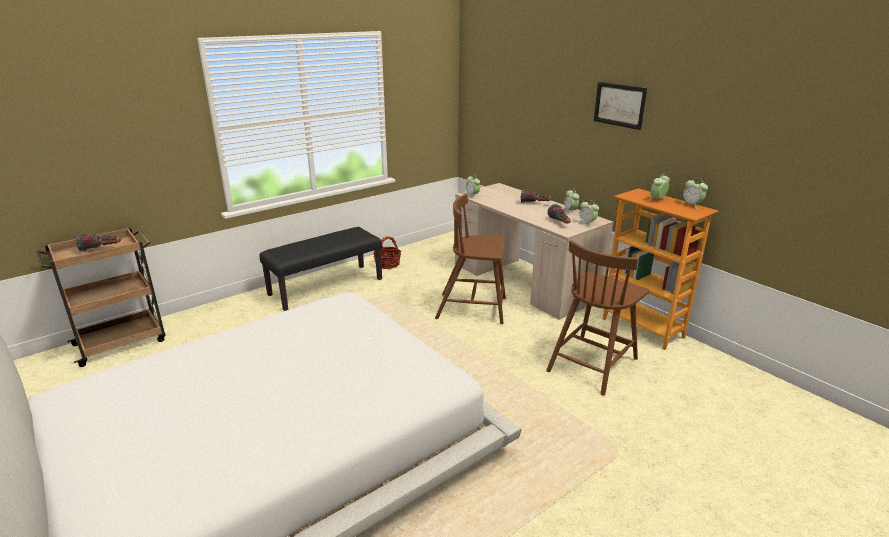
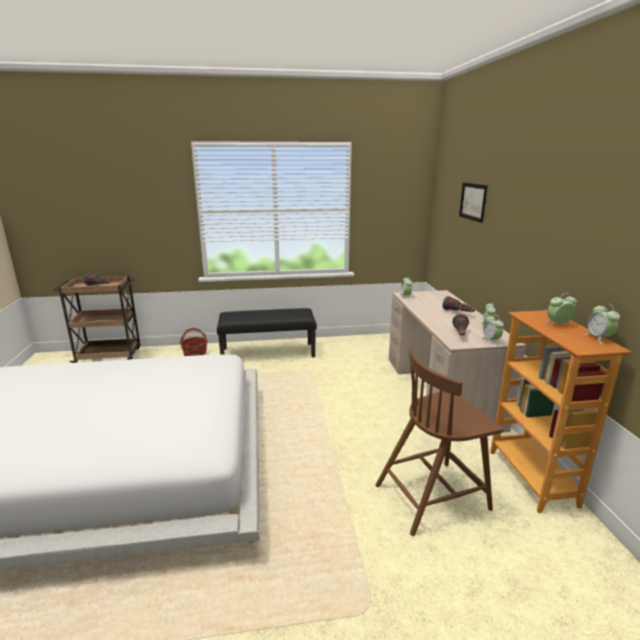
camera: 30 degrees right, 5 degrees down
basket [373,236,401,269] -> basket moved to [180,328,208,356]
brown chair [435,194,506,324] -> none
picture [594,82,647,130] -> picture moved to [459,182,488,223]

